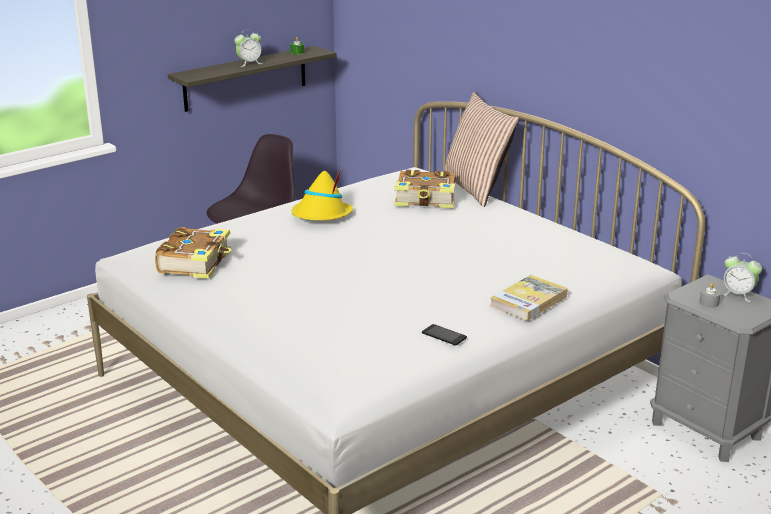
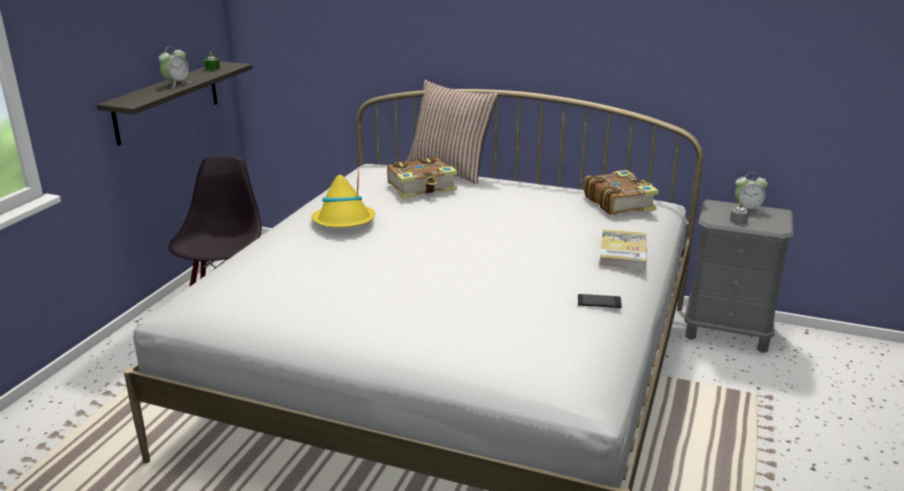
camera: 30 degrees left, 0 degrees up
book [155,227,231,279] -> book moved to [584,170,659,215]

